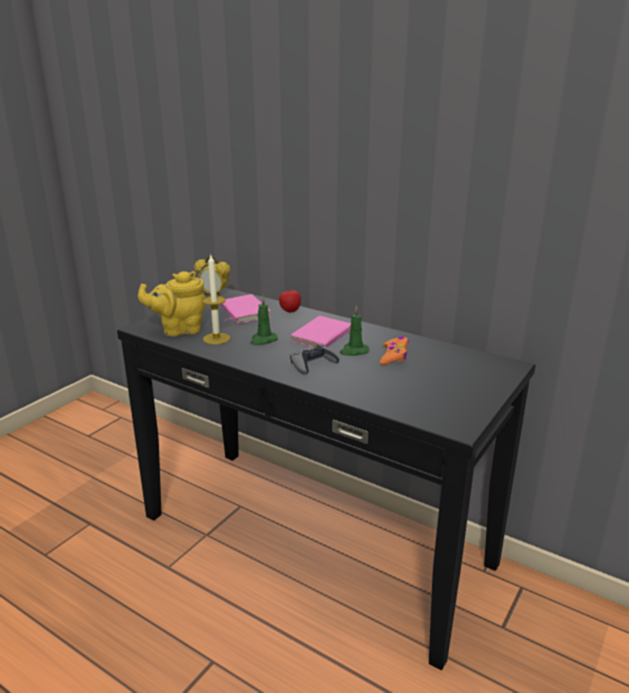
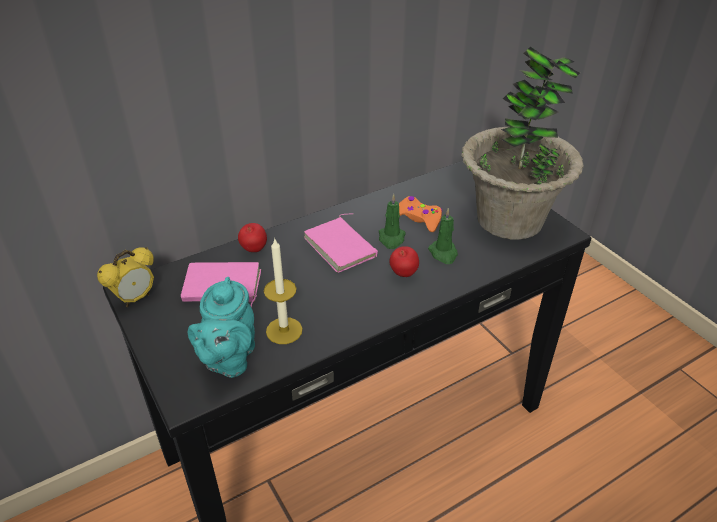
camera: 65 degrees left, 15 degrees up
yellow teapot [138,271,206,336] -> turquoise teapot [188,277,255,378]
green candle [250,296,278,345] -> green candle moved to [428,208,458,264]
grey game controller [290,344,340,375] -> apple [389,246,419,277]
none -> potted plant [461,47,584,240]

